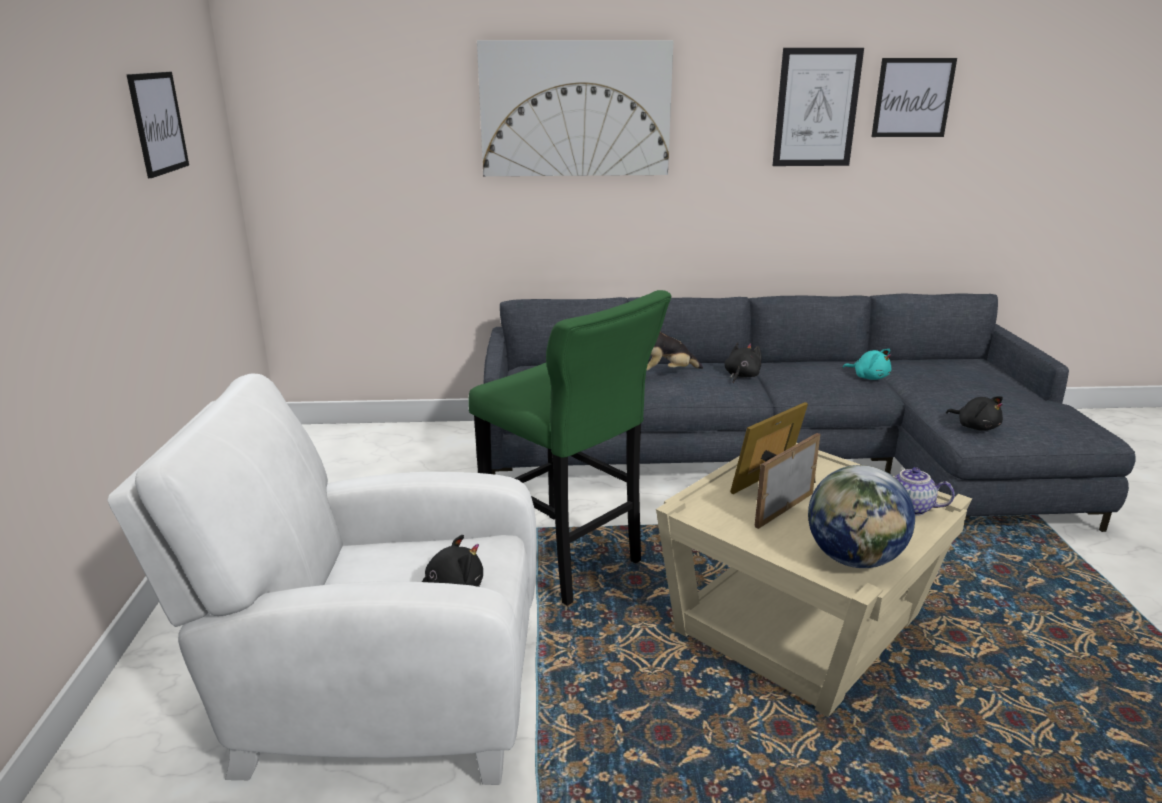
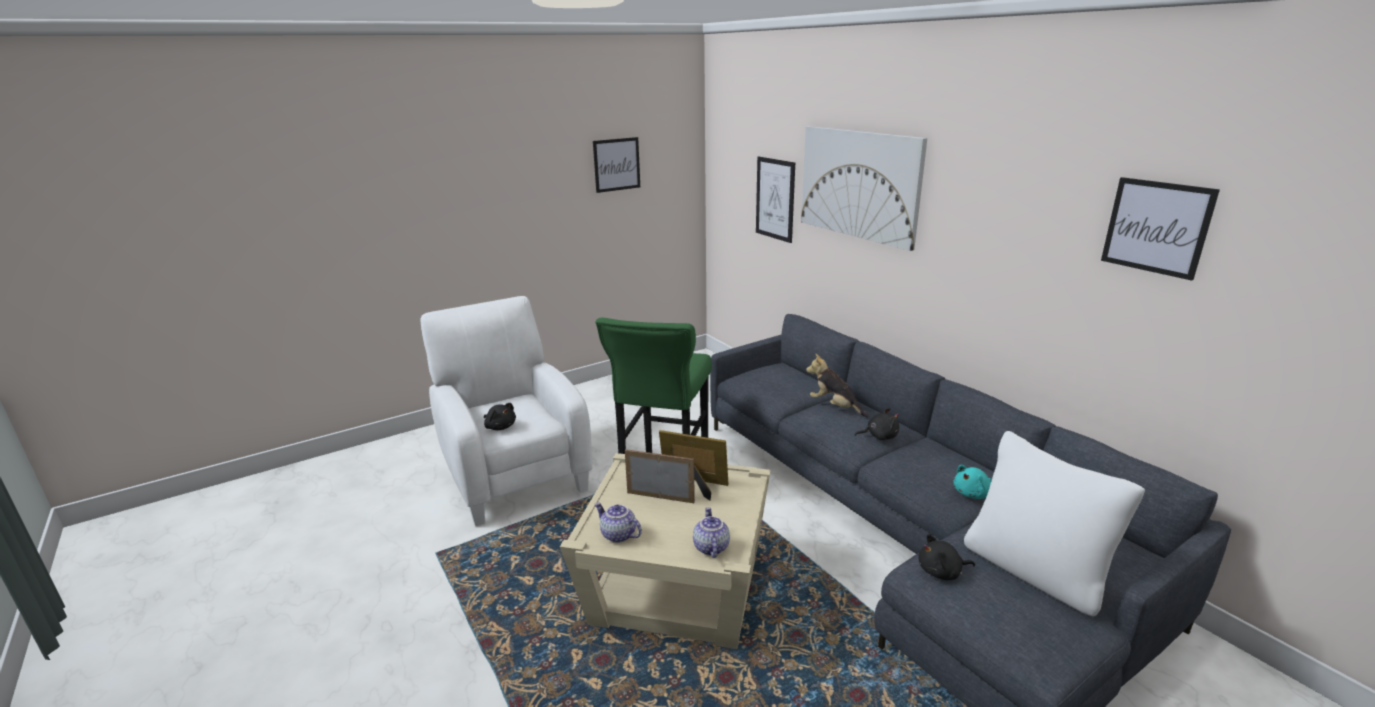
camera: 60 degrees right, 0 degrees up
picture [773,48,864,166] -> picture moved to [756,157,795,243]
globe [808,465,915,568] -> teapot [595,502,642,543]
turquoise plush toy [842,349,891,380] -> turquoise plush toy turned 45 degrees clockwise [954,465,992,499]
black plush toy [946,396,1003,431] -> black plush toy turned 60 degrees clockwise [918,534,975,580]
none -> white pillow [964,431,1145,616]

